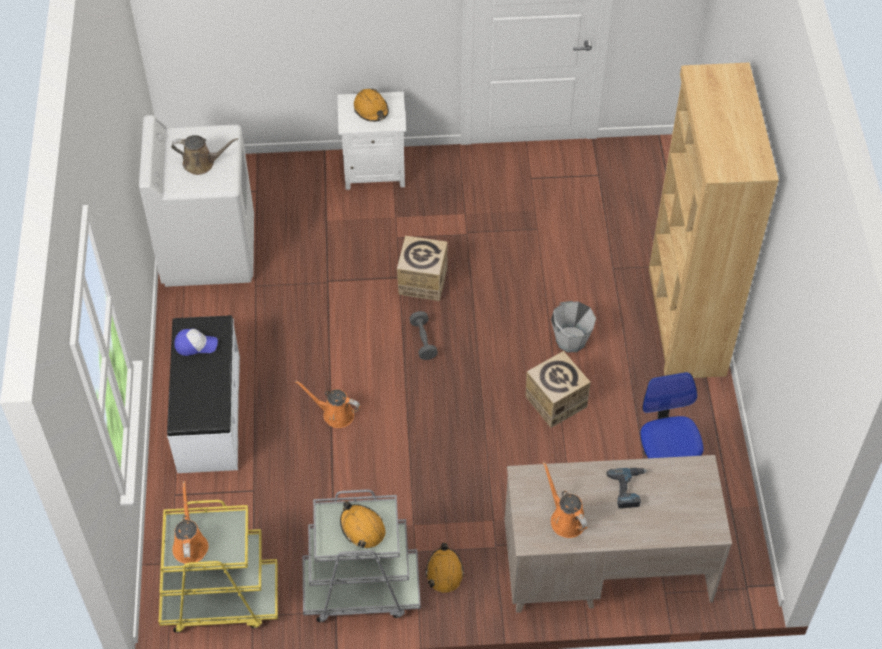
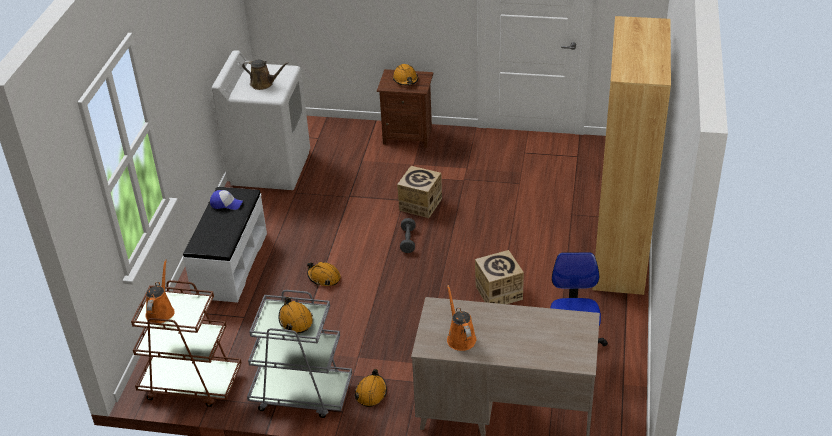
camera: 15 degrees right, 15 degrees down
yellow cart [159,500,278,633] -> brown cart [131,280,242,407]
orange watering can [295,380,360,428] -> orange hard hat [307,262,341,286]
white nightstand [337,92,406,190] -> brown nightstand [377,69,434,148]
grey bucket [551,301,596,352] -> none
power drill [607,468,648,508] -> none

